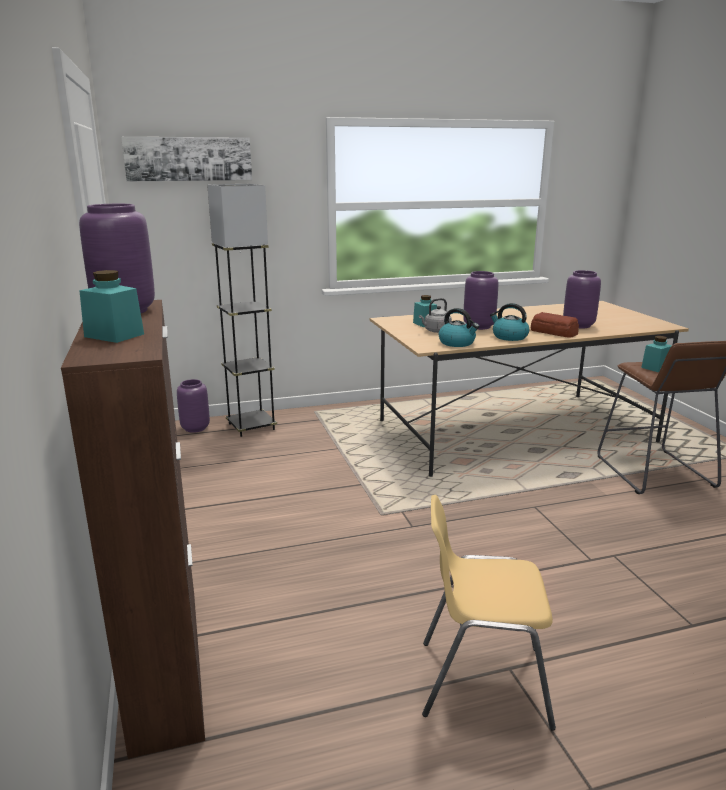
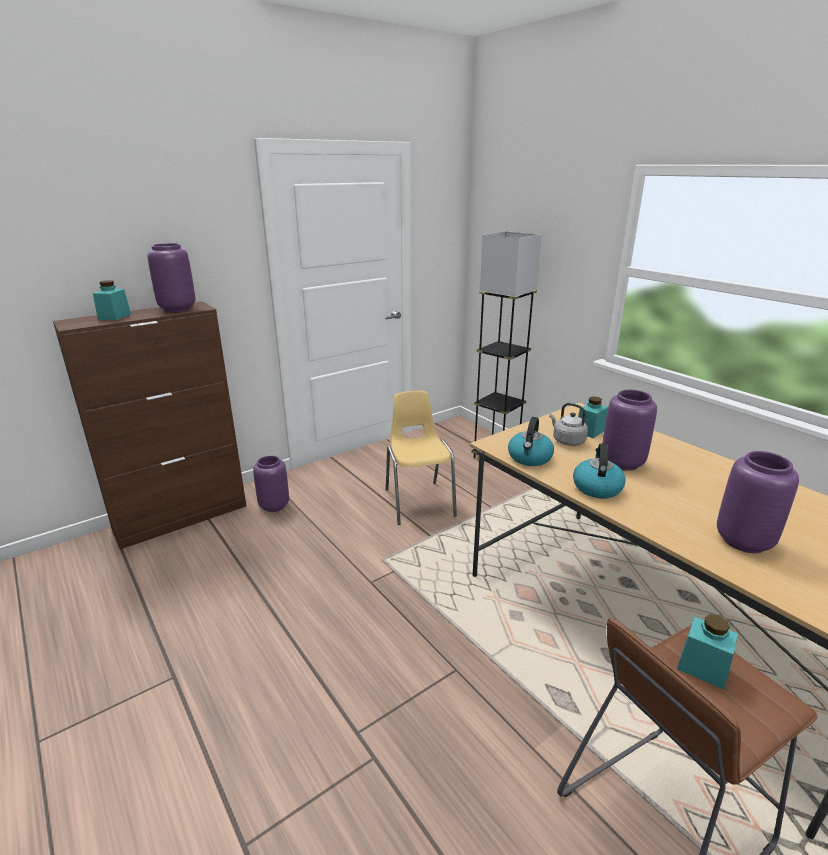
camera: 70 degrees right, 5 degrees up
picture [121,137,252,181] -> none
purple vase [177,379,210,433] -> purple vase moved to [253,455,289,512]
yellow chair [422,495,556,731] -> yellow chair moved to [386,391,457,525]
bread [531,312,579,338] -> none

